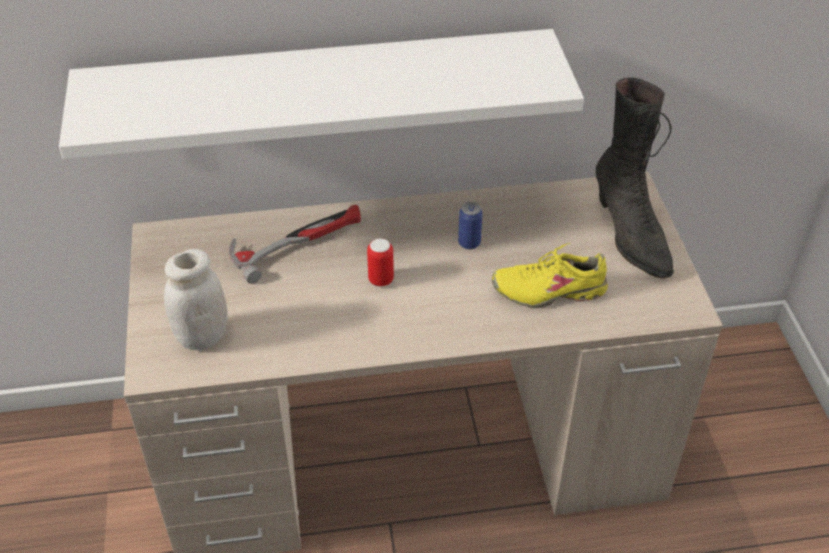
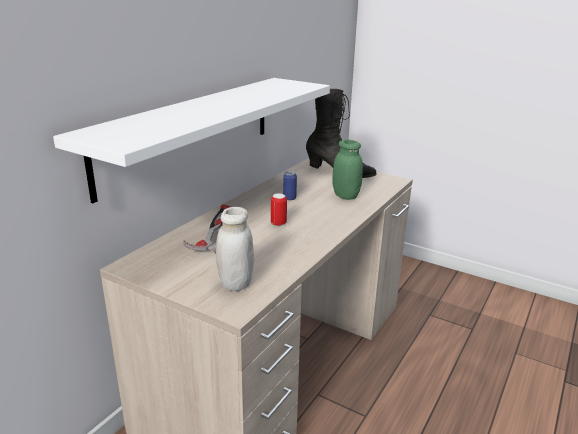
camera: 50 degrees left, 20 degrees down
yellow shoe [492,243,608,308] -> green jar [332,140,363,200]

